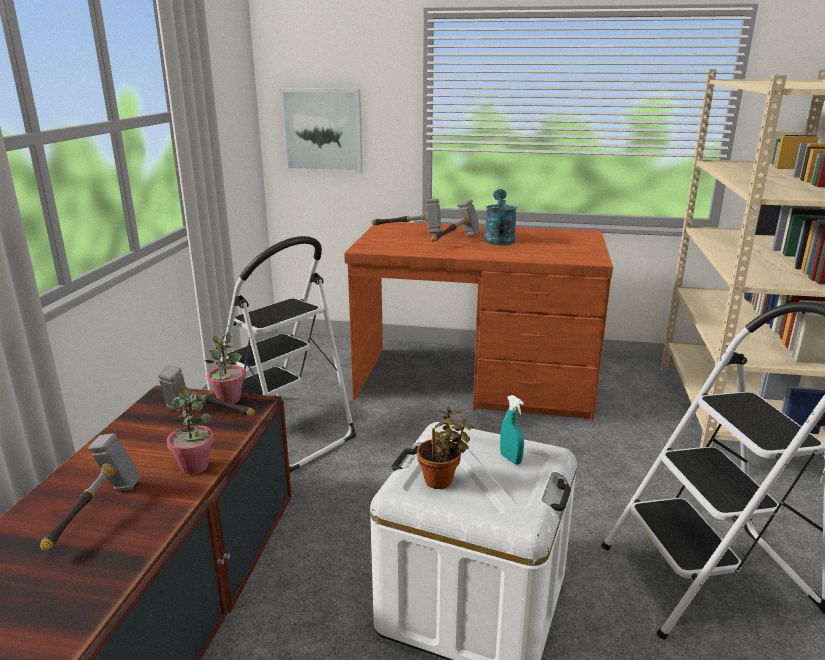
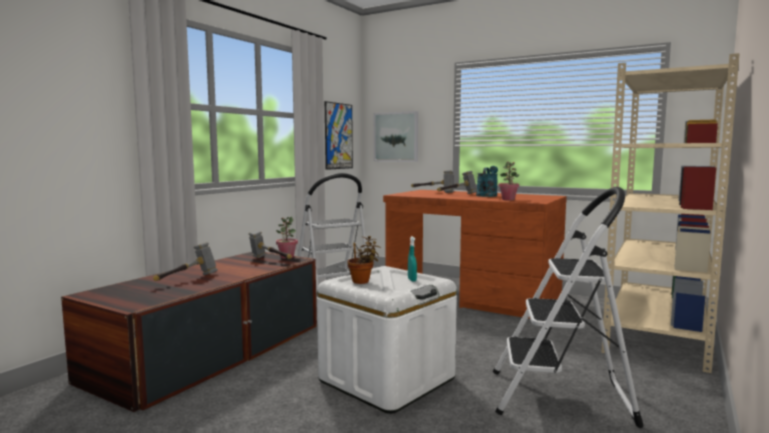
camera: 20 degrees right, 15 degrees down
potted plant [167,391,214,474] -> potted plant moved to [499,161,519,200]
none -> picture [325,101,353,170]

